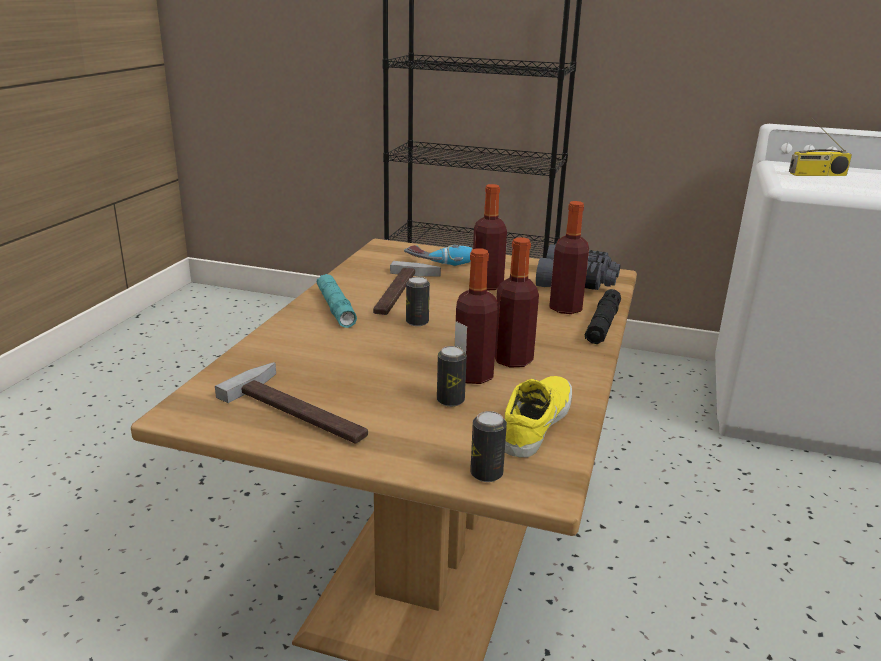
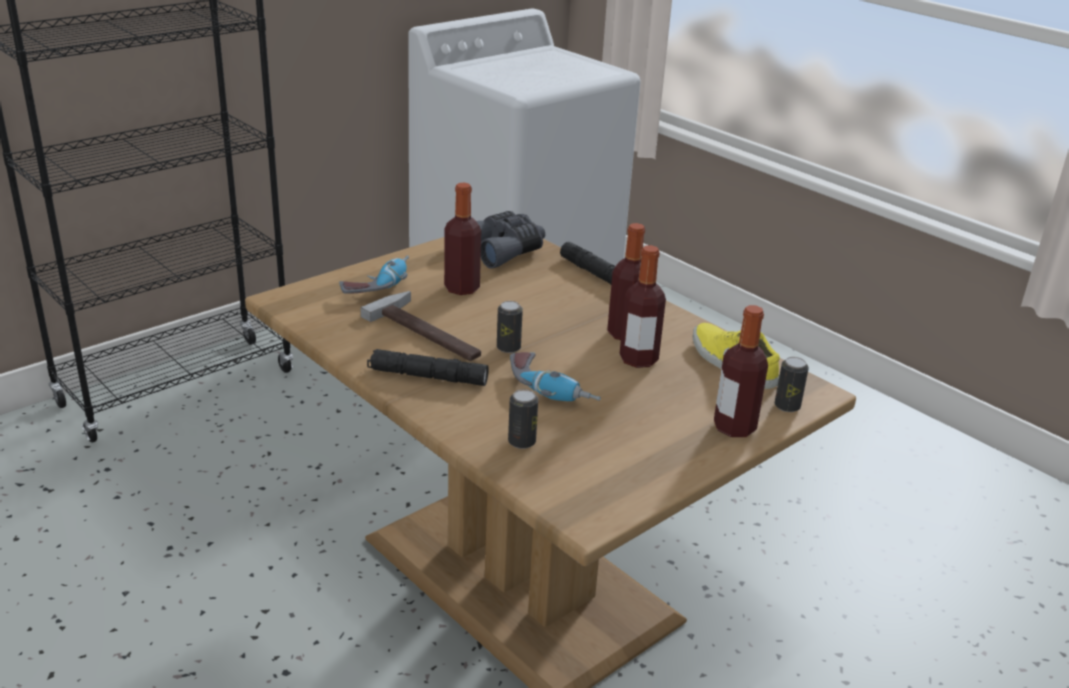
camera: 60 degrees left, 5 degrees up
hammer [215,362,368,444] -> none
turquoise flashlight [317,274,357,328] -> black flashlight [367,349,489,386]
can [437,346,467,407] -> can moved to [508,389,538,449]
bottle [549,201,589,314] -> bottle moved to [714,305,768,437]
radio [789,118,852,176] -> none
none -> power drill [510,352,601,401]

